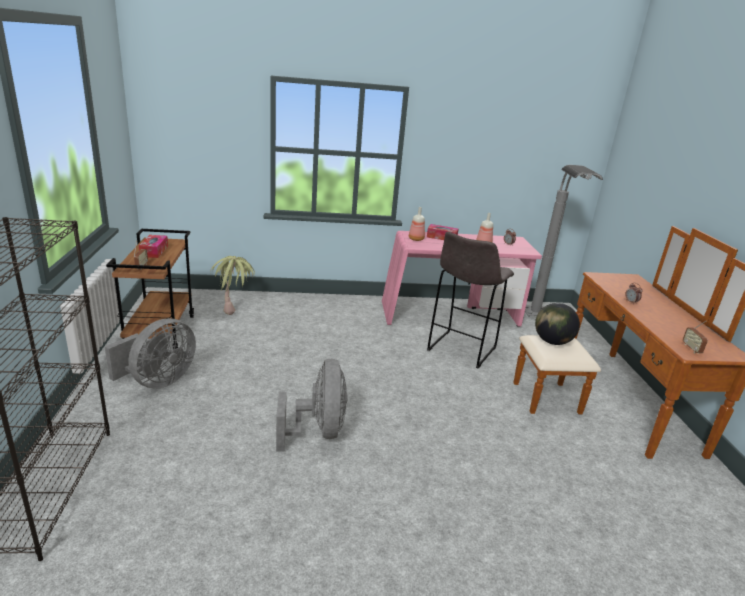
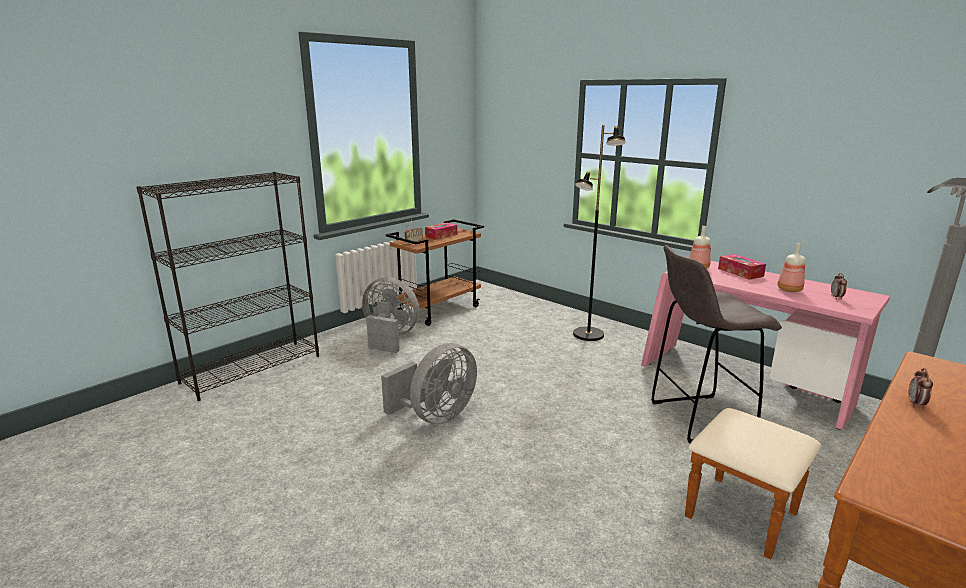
camera: 50 degrees right, 5 degrees down
grey fan [105,318,196,389] -> grey fan turned 150 degrees counterclockwise [362,277,419,353]
potted plant [210,256,255,315] -> none
globe [535,303,580,345] -> none
radio [683,321,708,354] -> none
none -> black floor lamp [573,125,626,341]

